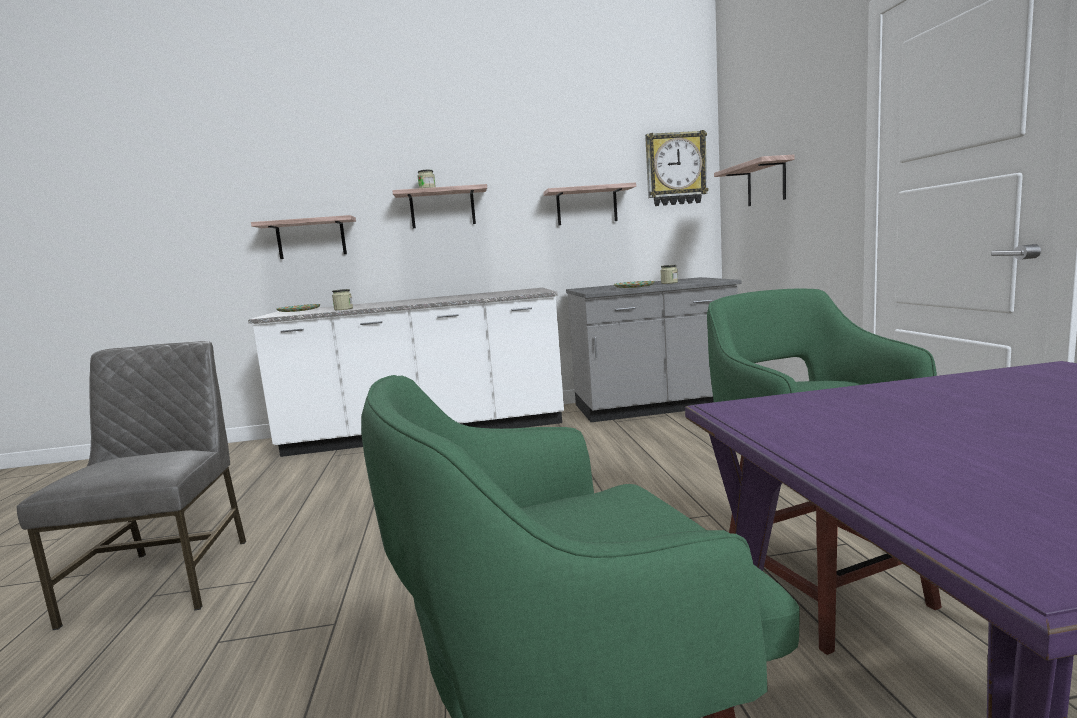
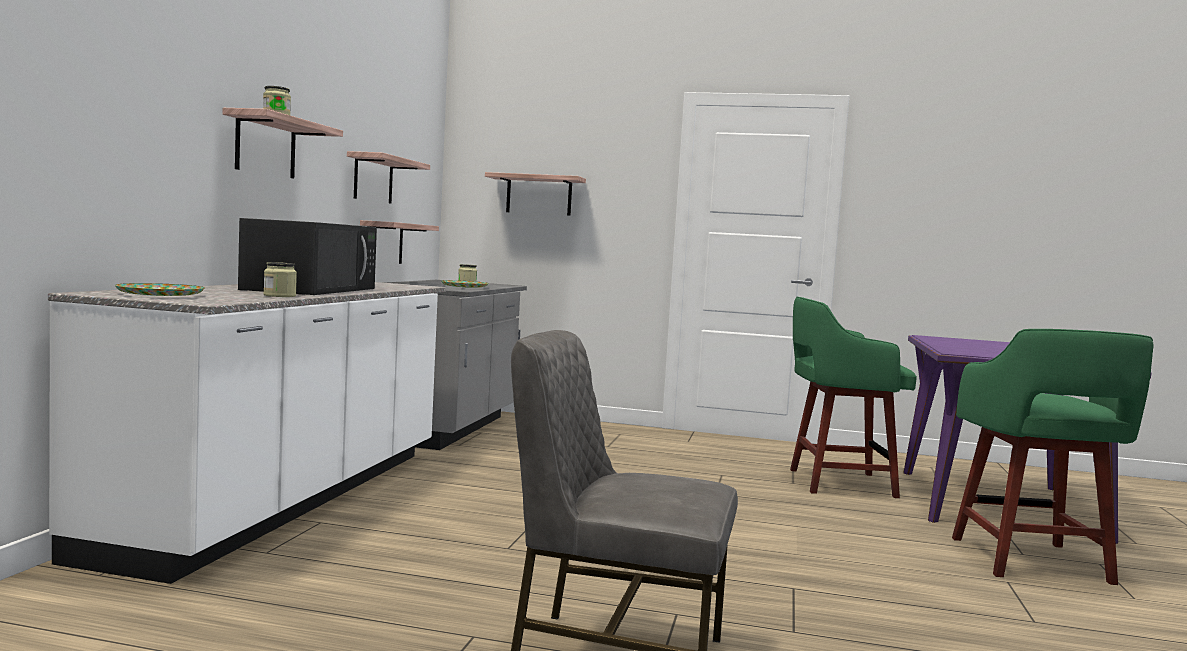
camera: 70 degrees left, 5 degrees down
shelf [251,215,356,259] -> shelf moved to [360,220,439,264]
wall clock [645,130,709,206] -> none
none -> black microwave [238,218,377,295]

